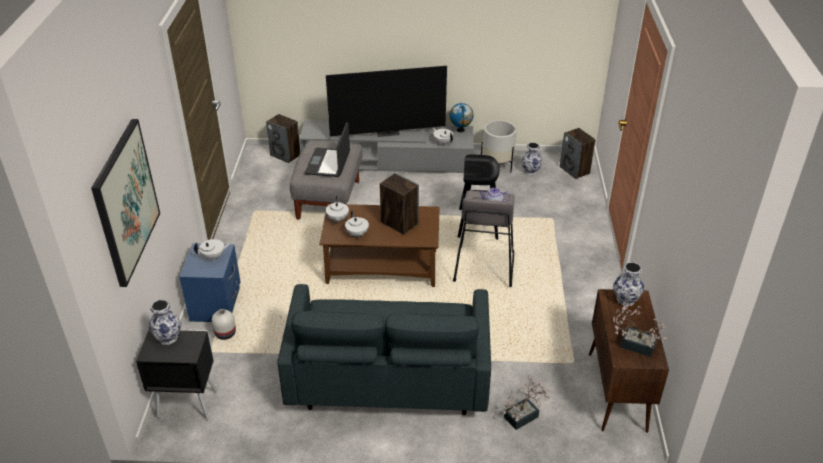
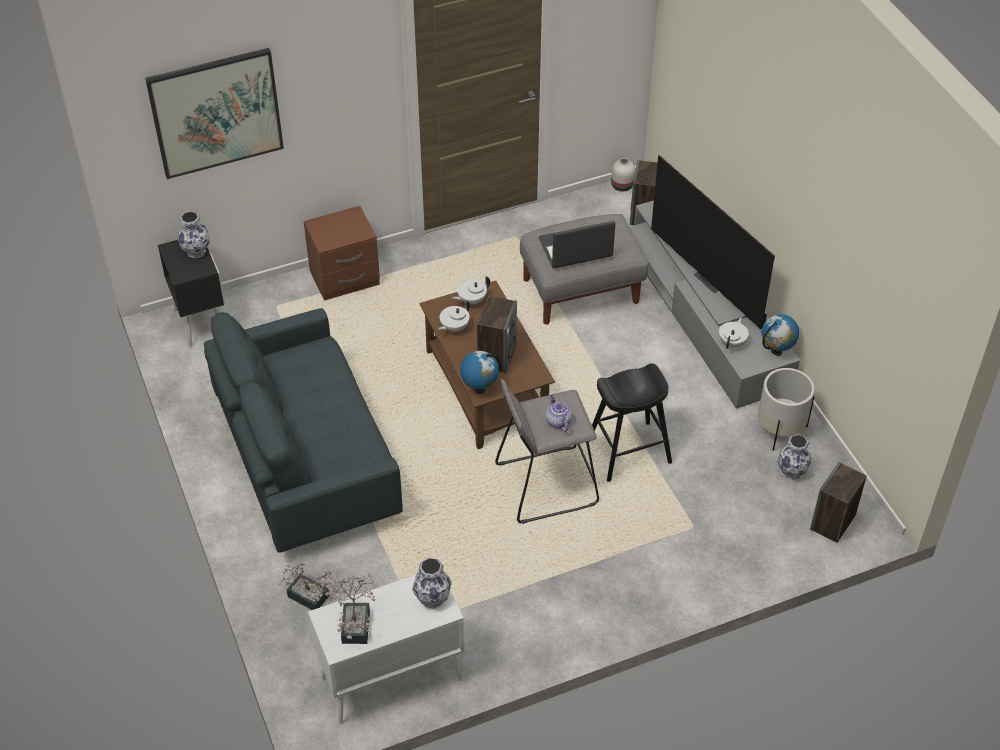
camera: 65 degrees right, 10 degrees up
blue nightstand [179,243,241,322] -> brown nightstand [304,206,380,301]
white teapot [194,239,231,261] -> none
white vase [212,309,236,340] -> white vase moved to [611,158,635,191]
brown cabinet [589,289,669,433] -> white cabinet [308,575,465,724]
none -> globe [460,351,501,394]

